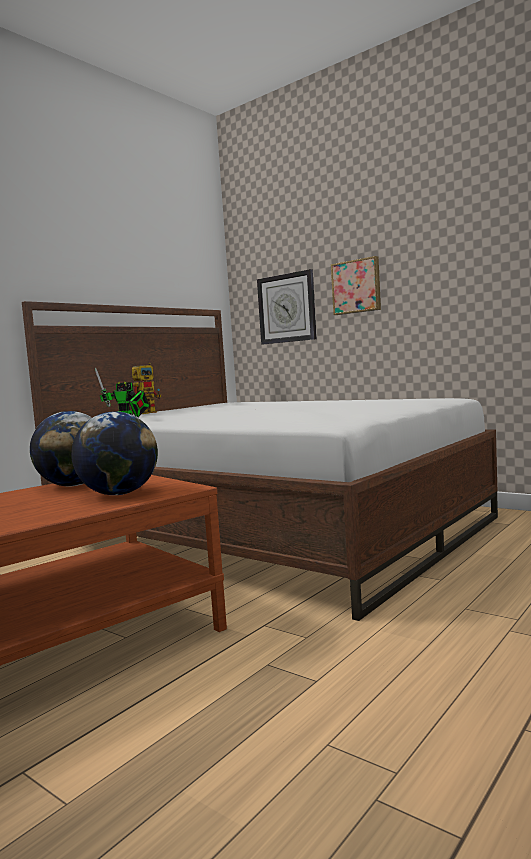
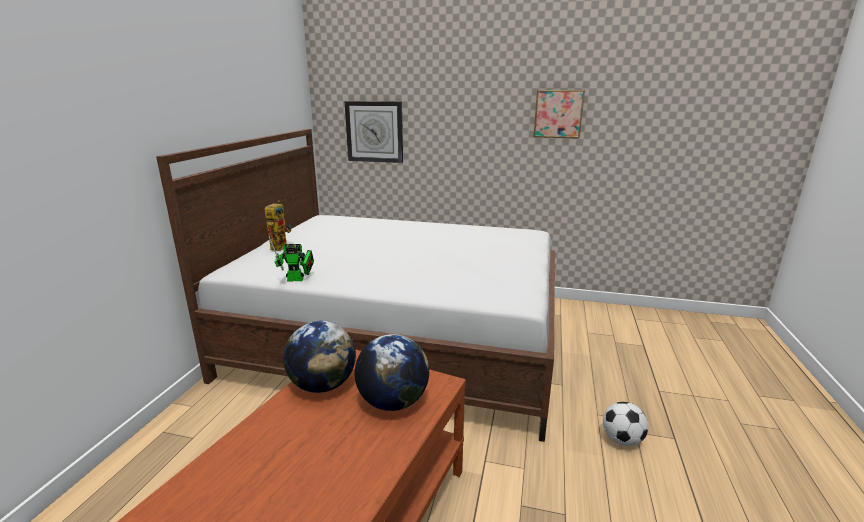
camera: 25 degrees left, 15 degrees up
picture [331,256,381,315] -> picture moved to [533,90,585,139]
none -> football [603,402,648,446]

